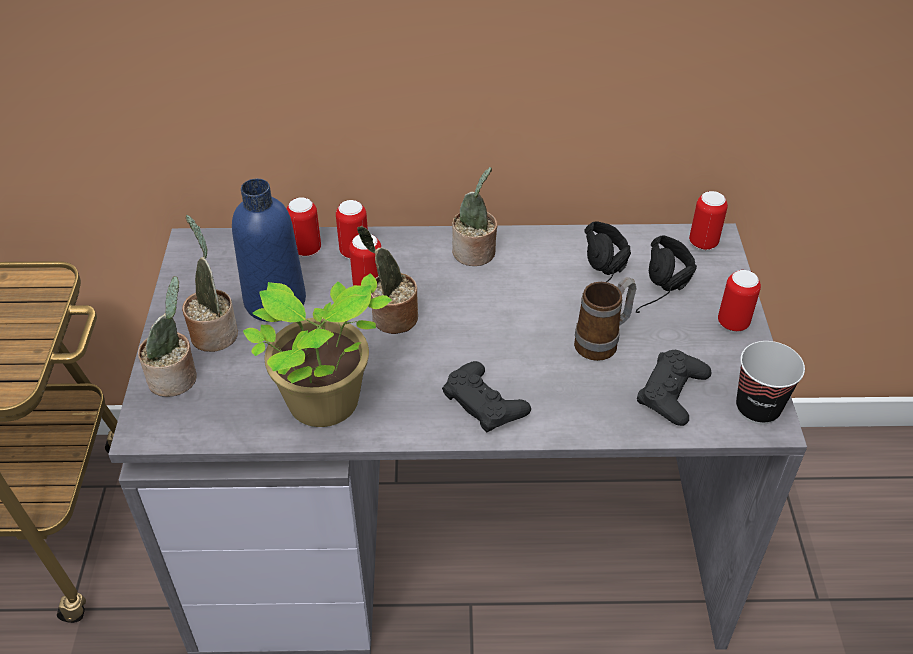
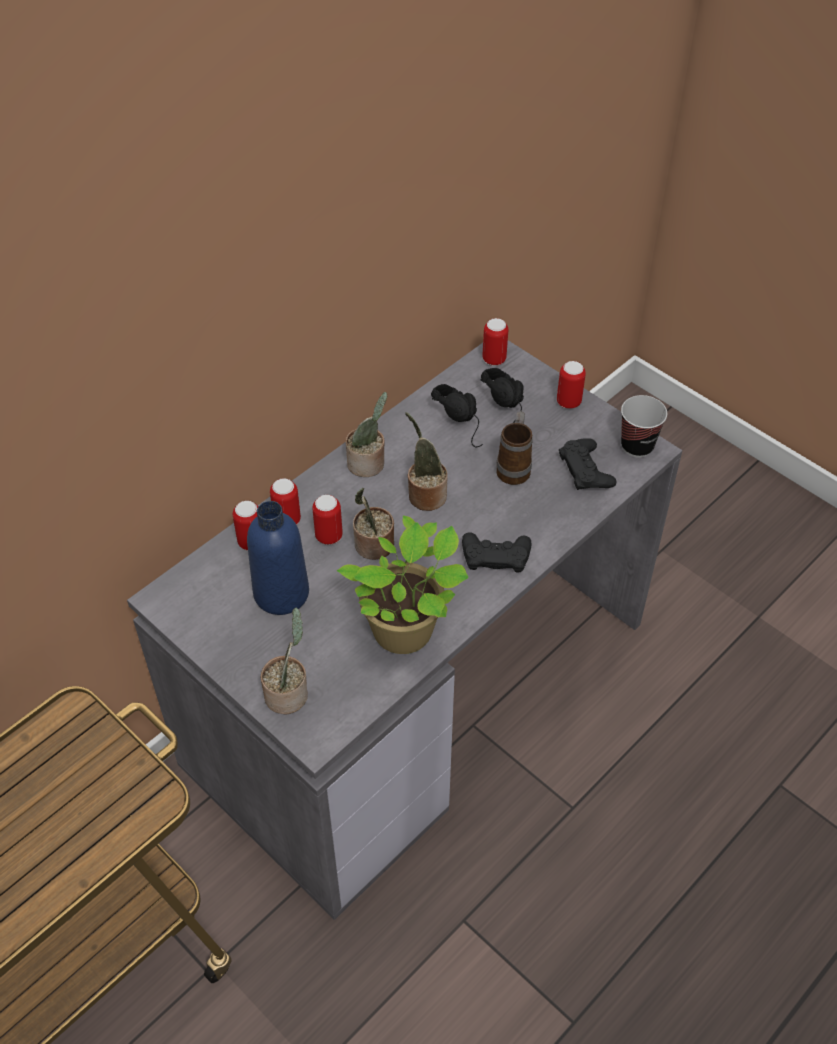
camera: 45 degrees left, 5 degrees up
potted plant [182,215,238,352] -> potted plant moved to [405,412,448,511]

